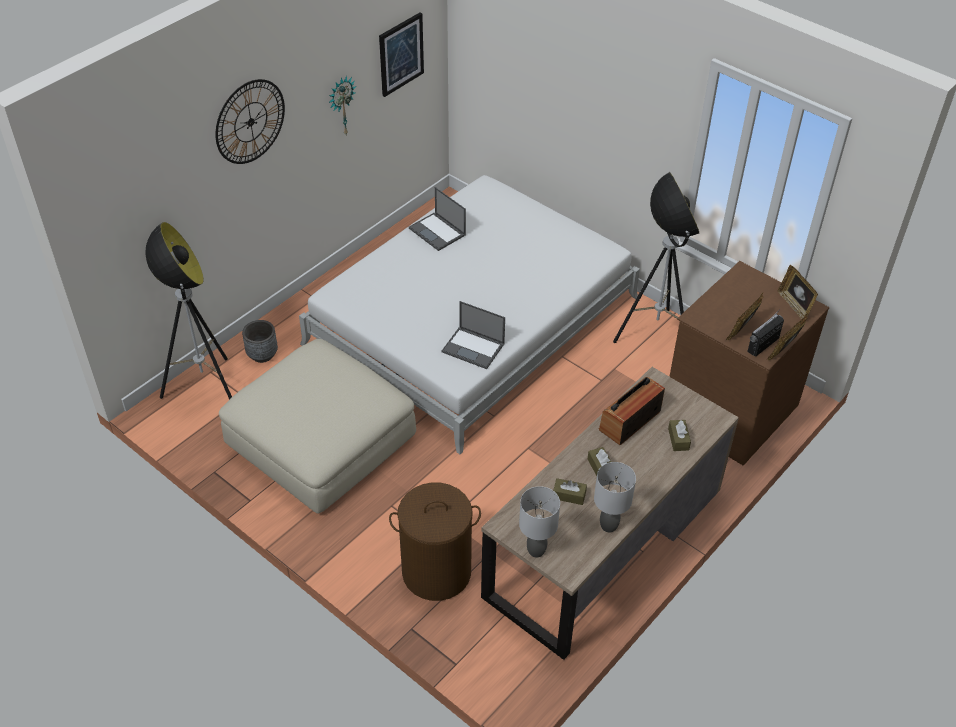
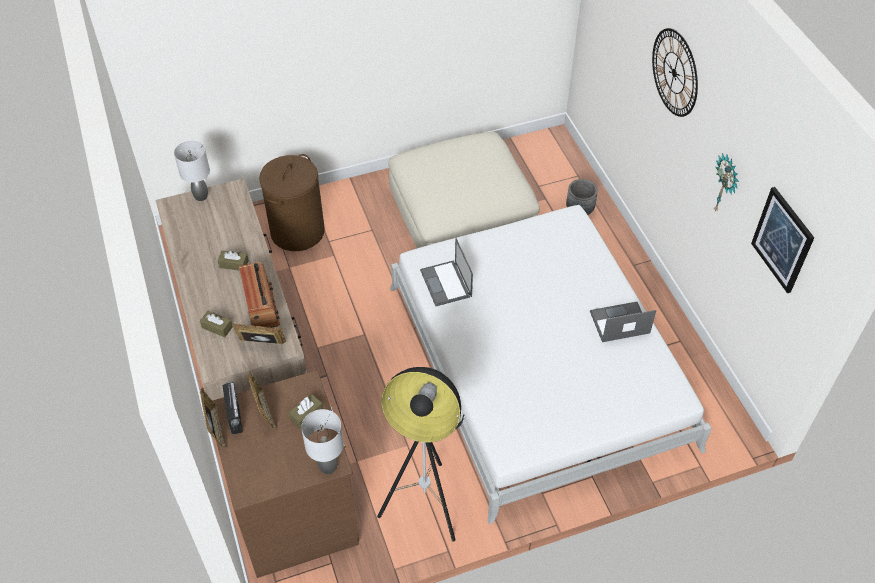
camera: 120 degrees right, 5 degrees up
floor lamp [145,222,232,400] -> none
laptop [442,301,505,369] -> laptop turned 75 degrees counterclockwise [420,238,473,306]
brown tissue box [553,478,587,505] -> brown tissue box moved to [289,394,323,429]
grey table lamp [594,462,636,532] -> grey table lamp moved to [301,409,344,474]
picture frame [778,265,818,320] -> picture frame moved to [233,323,286,344]

